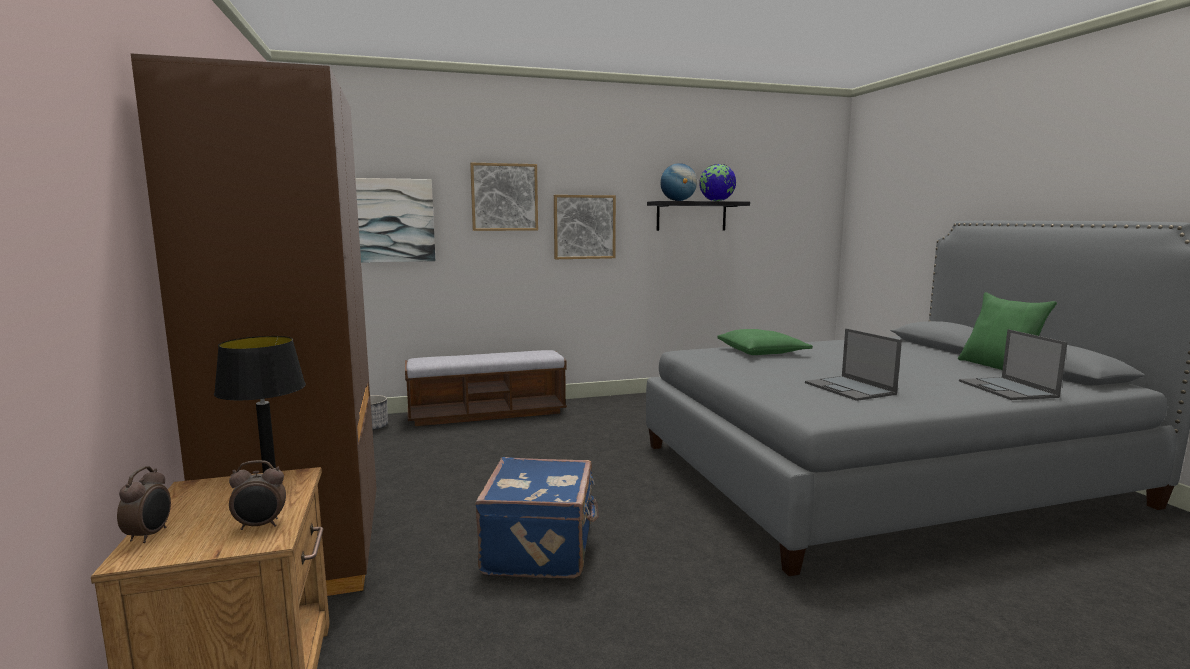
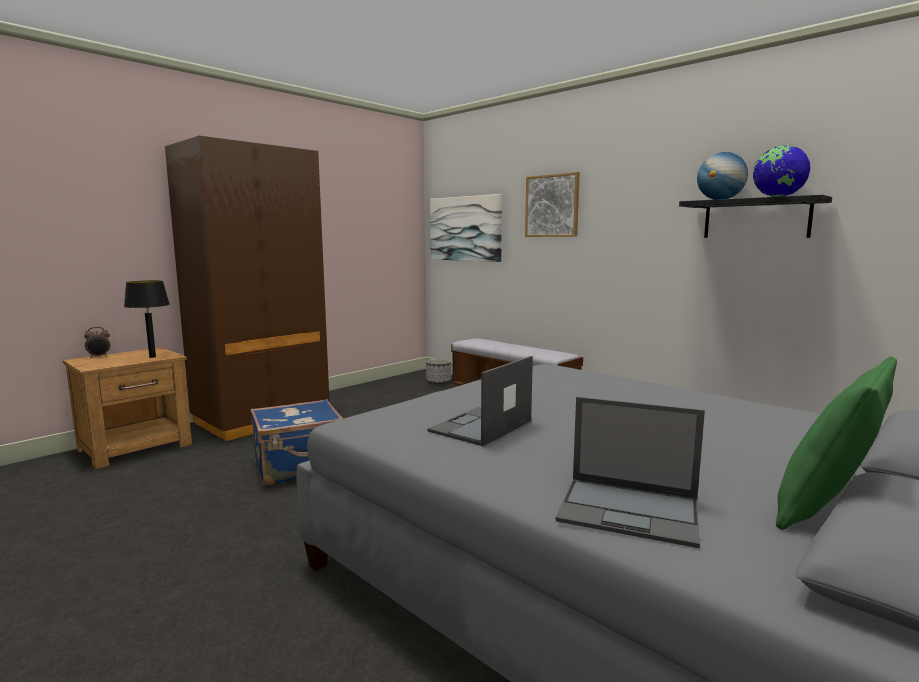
camera: 60 degrees right, 0 degrees up
alarm clock [229,460,286,530] -> none
picture [554,195,616,259] -> none
green pillow [717,329,813,355] -> none
laptop [959,329,1067,400] -> laptop turned 120 degrees counterclockwise [556,397,705,548]

